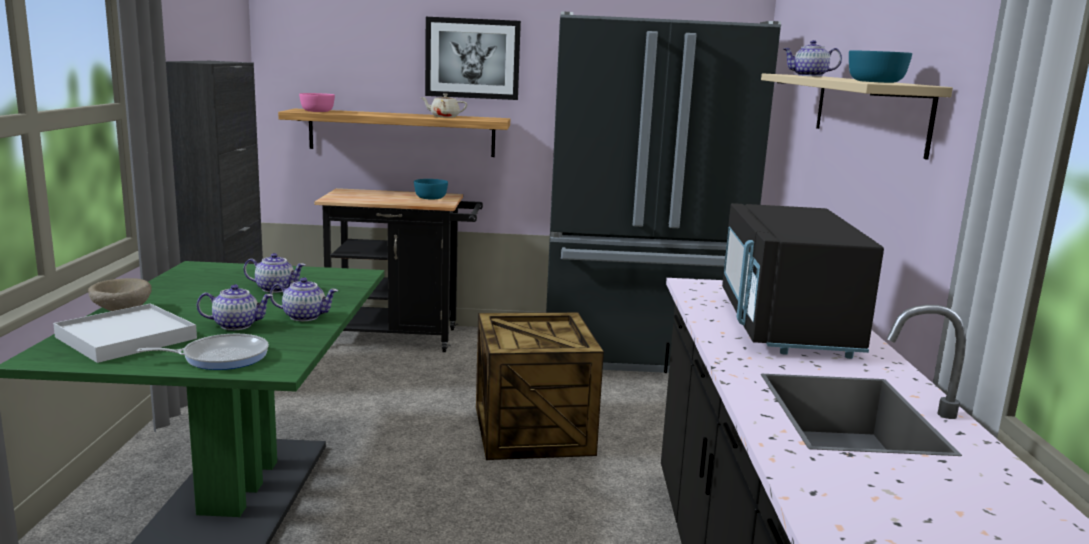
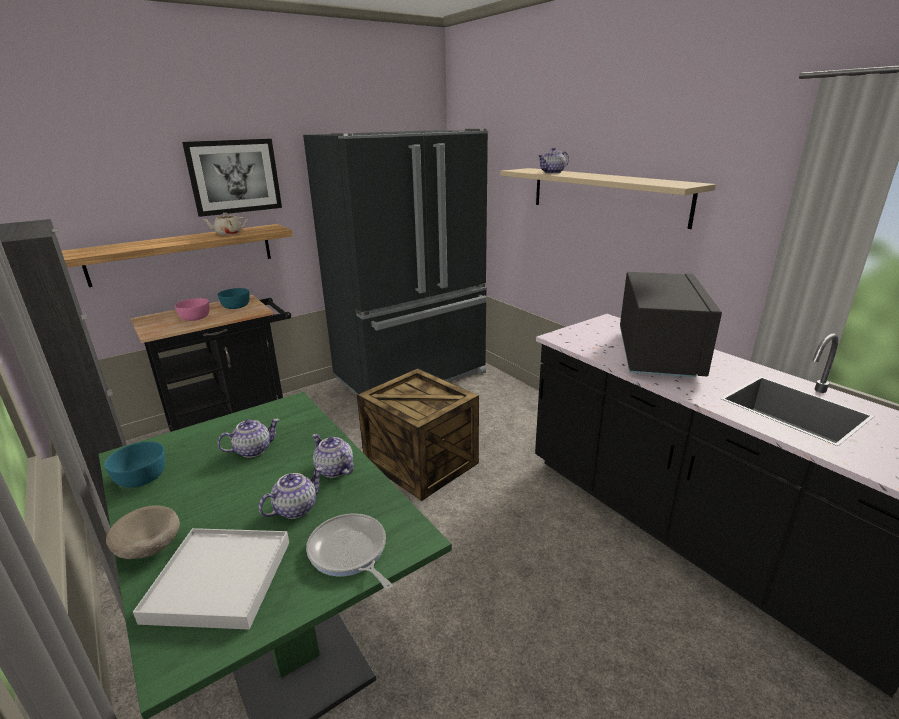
camera: 35 degrees left, 10 degrees up
frying pan [137,334,269,370] -> frying pan turned 75 degrees counterclockwise [306,514,392,590]
teapot [270,277,338,321] -> teapot turned 105 degrees counterclockwise [312,434,354,478]
pink bowl [299,93,335,112] -> pink bowl moved to [175,298,209,321]
black microwave [722,203,884,359] -> black microwave turned 135 degrees counterclockwise [620,272,722,377]
turquoise bowl [849,50,912,83] -> turquoise bowl moved to [104,441,165,488]

